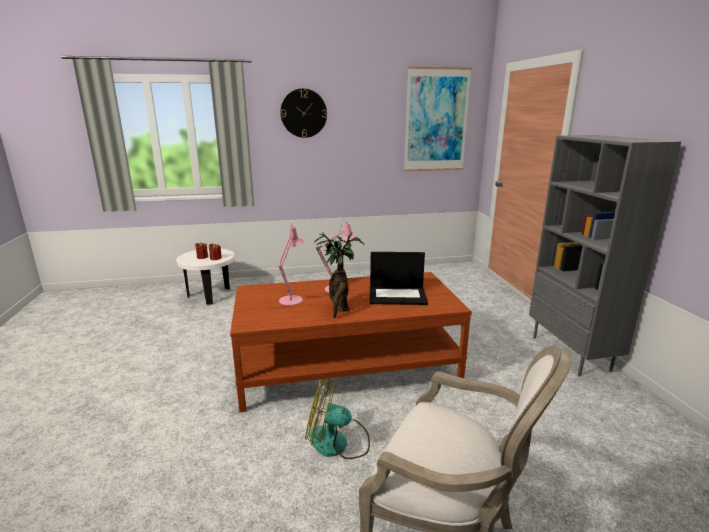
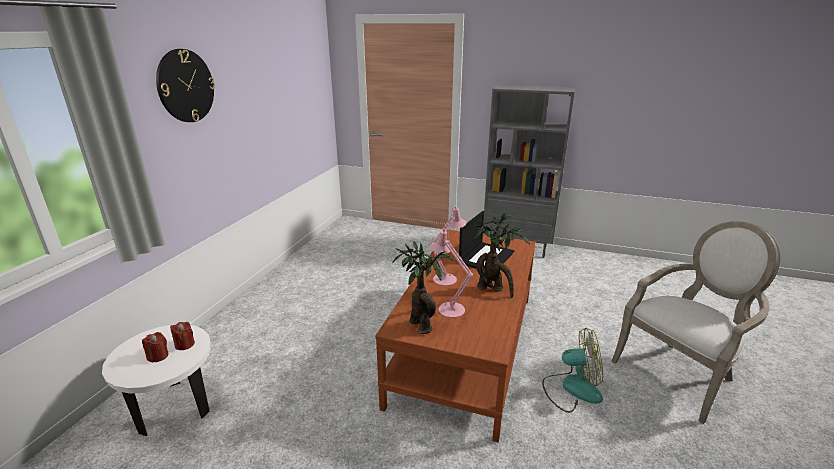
camera: 60 degrees left, 5 degrees up
fan [305,378,370,459] -> fan turned 120 degrees counterclockwise [542,327,603,413]
picture [404,66,472,171] -> none
none -> potted plant [392,241,454,334]

